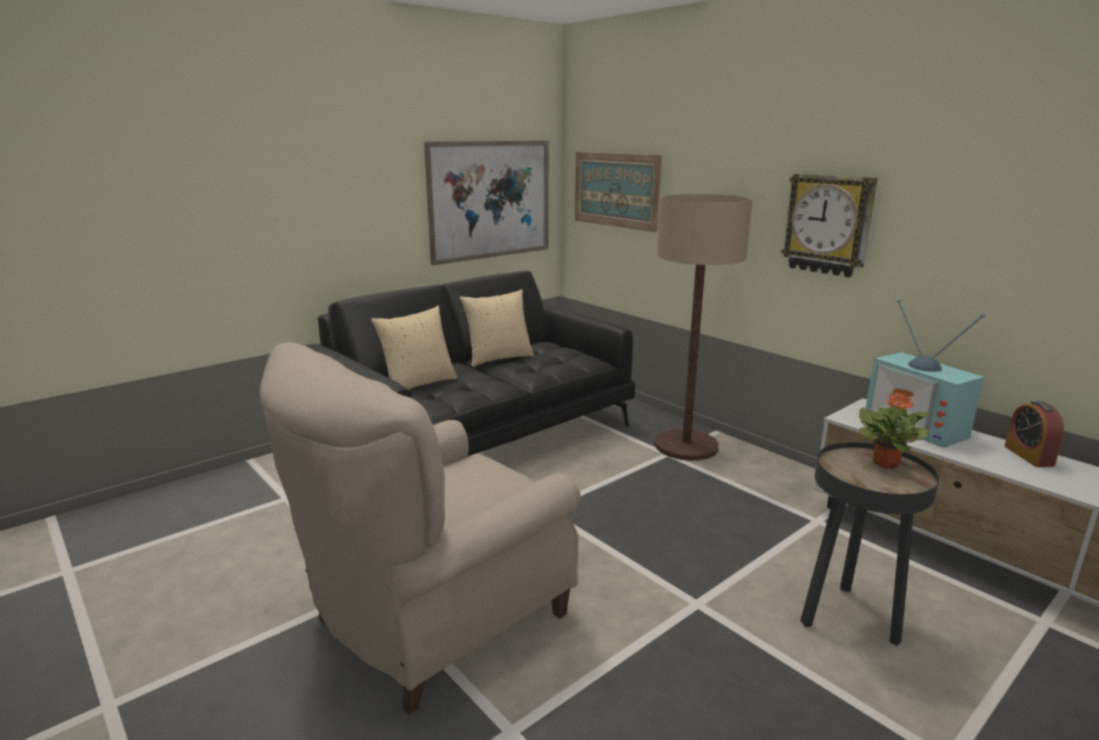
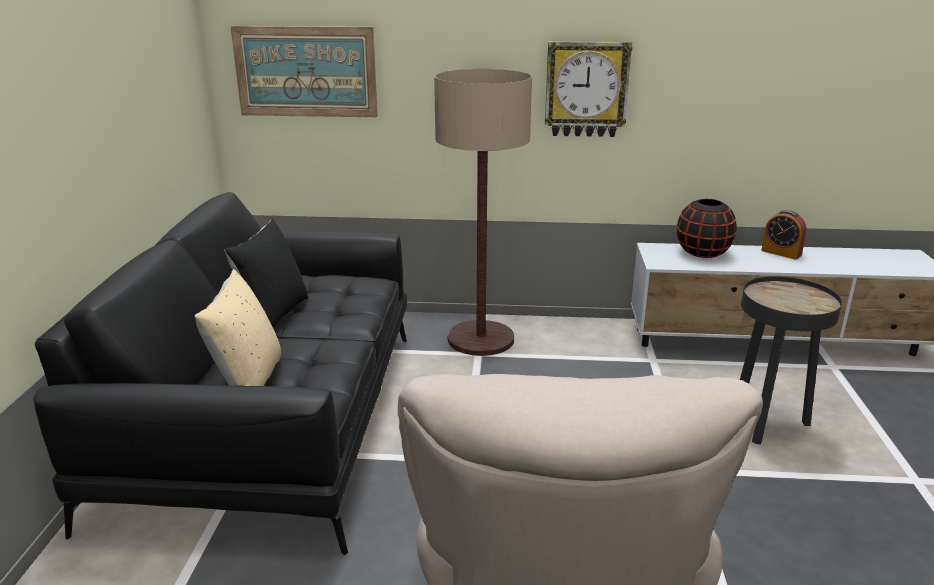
camera: 45 degrees left, 5 degrees up
picture [424,141,549,265] -> none
beige pillow [460,289,534,367] -> black pillow [224,219,308,327]
potted plant [859,388,929,469] -> none
television [866,299,986,448] -> black vase [677,199,737,258]

